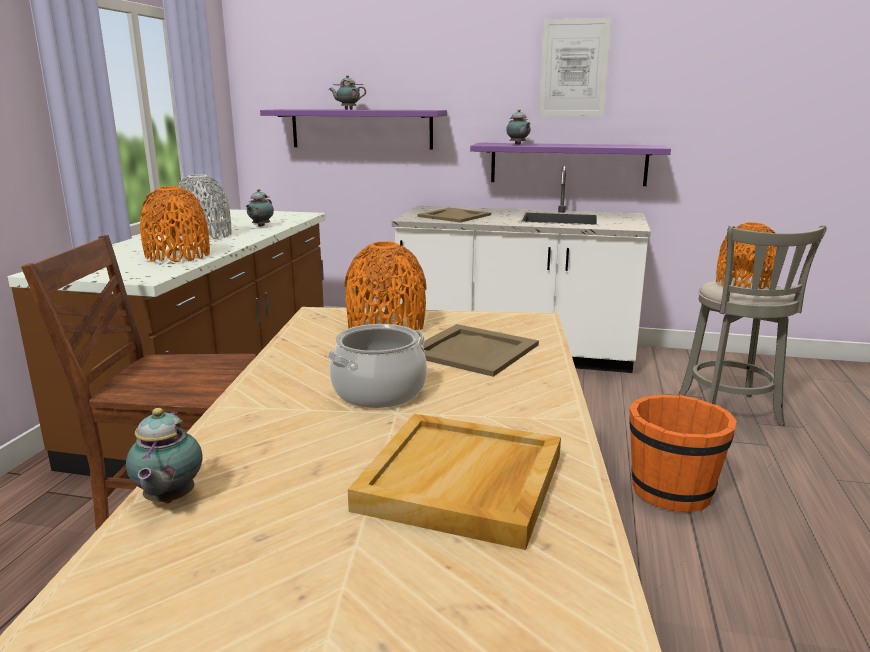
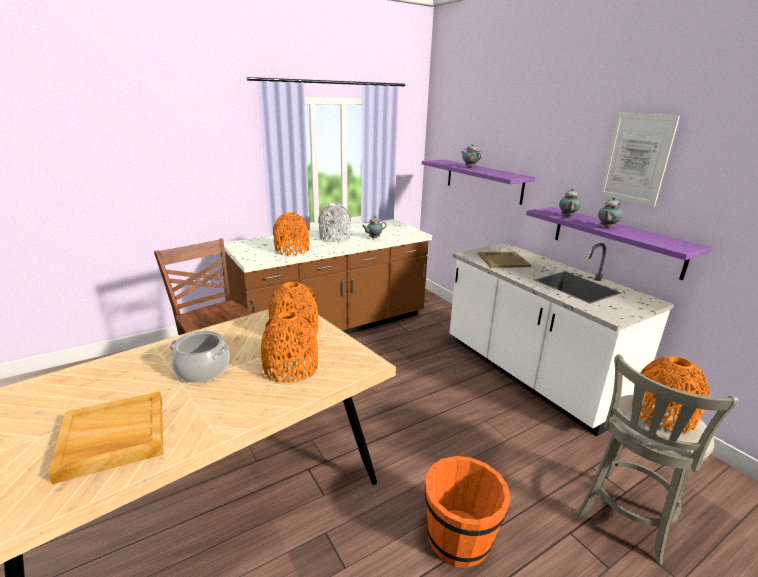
camera: 45 degrees right, 5 degrees up
teapot [126,408,202,503] -> teapot moved to [598,197,623,228]
beige tray [423,324,539,377] -> orange vase [261,311,318,383]

